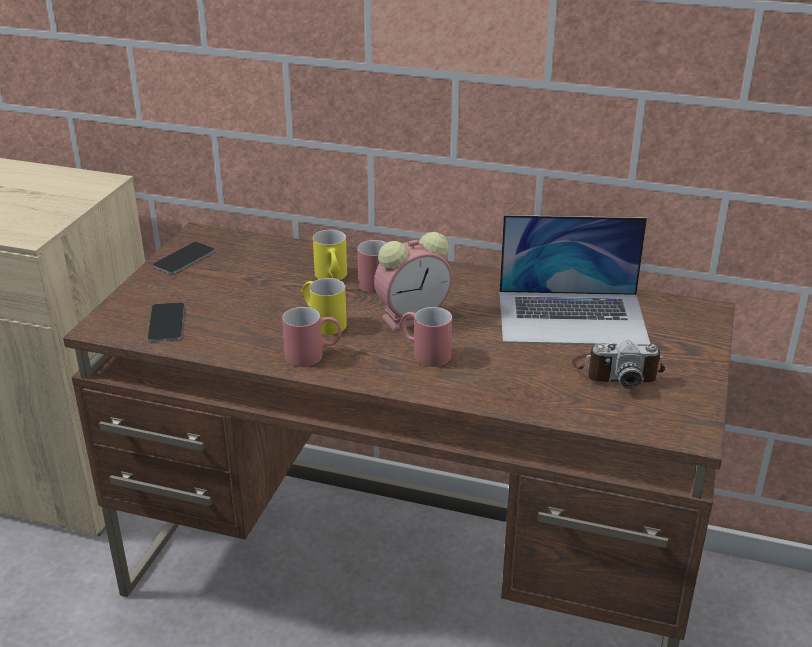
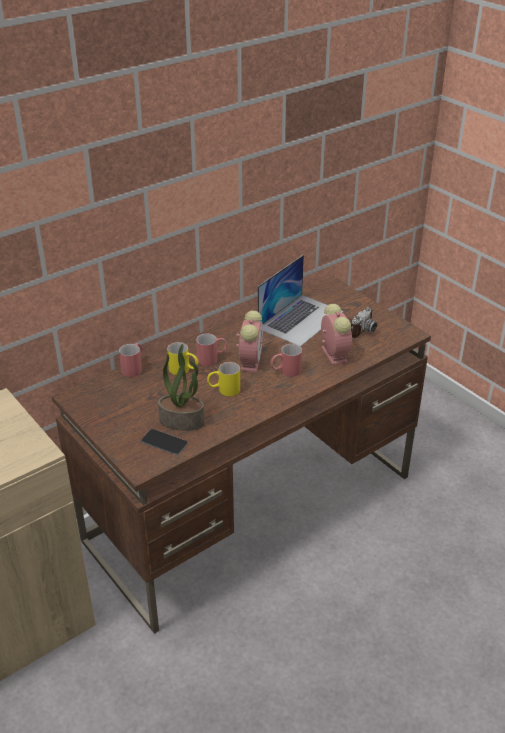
camera: 55 degrees left, 5 degrees up
phone [153,242,214,274] -> none
red mug [282,307,342,367] -> red mug moved to [119,343,143,377]
none -> potted plant [158,344,205,431]
none -> alarm clock [321,304,352,365]

